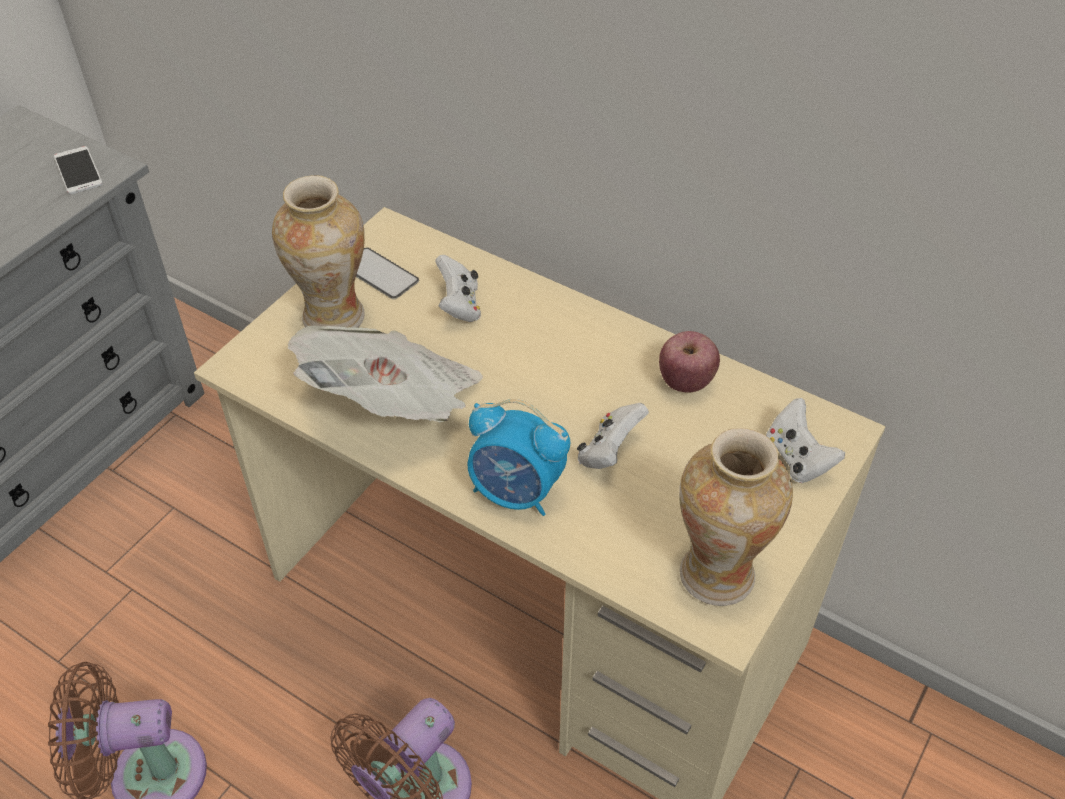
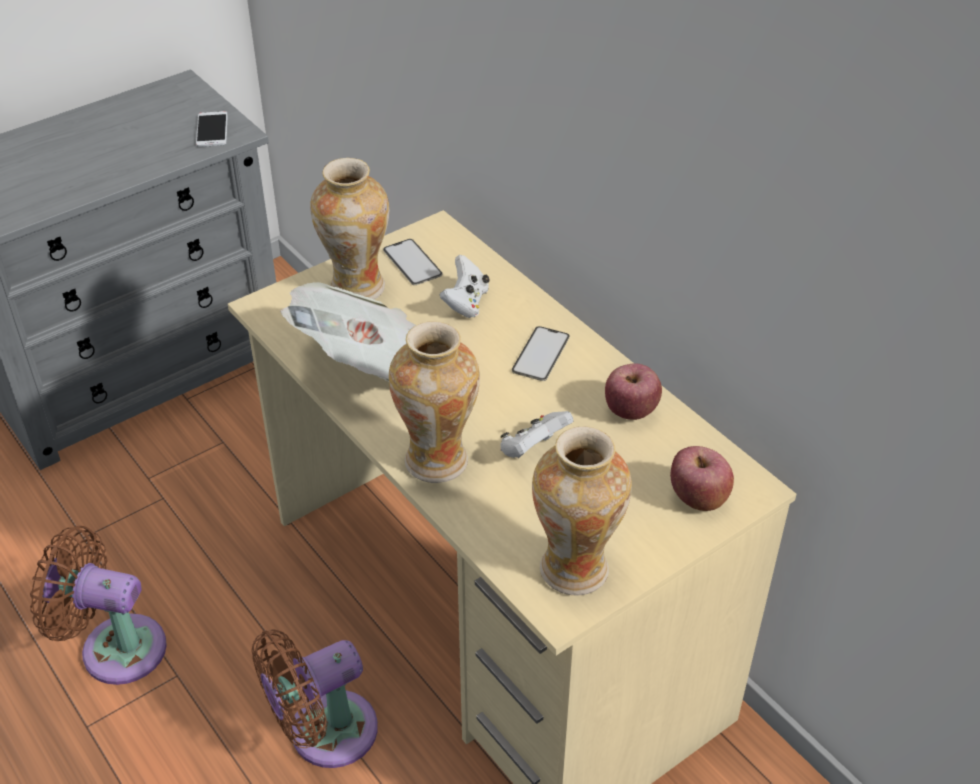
camera: 20 degrees right, 5 degrees down
alarm clock [467,399,570,516] -> vase [389,321,480,483]
white game controller [766,398,845,483] -> apple [670,446,734,511]
none -> phone [512,326,570,381]

